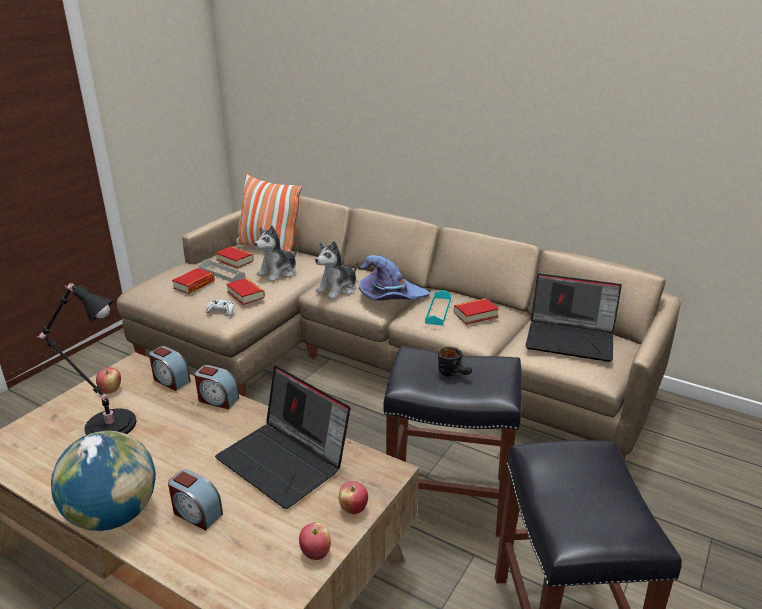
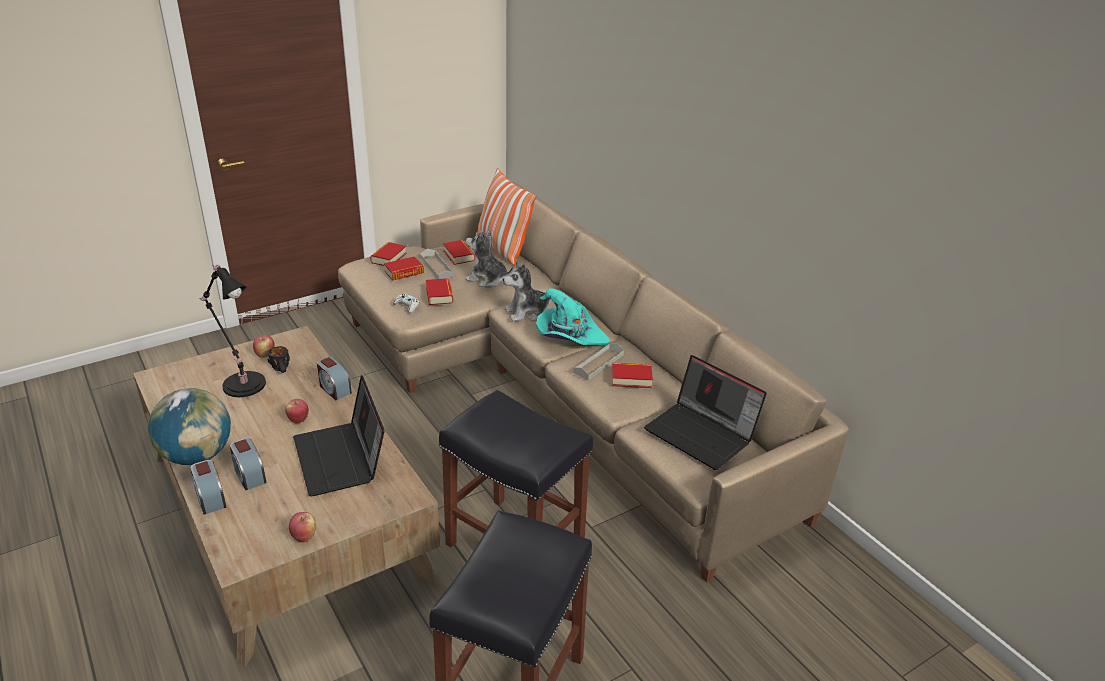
camera: 25 degrees right, 5 degrees up
alarm clock [149,346,191,391] -> alarm clock moved to [190,460,226,515]
plush toy [254,225,298,282] -> plush toy turned 45 degrees clockwise [465,229,513,287]
apple [339,481,368,515] -> apple moved to [285,399,309,423]
purple hat [359,255,430,300] -> turquoise hat [536,288,610,345]
turquoise tray [425,290,451,326] -> grey tray [574,343,624,380]
black mug [438,347,472,377] -> black mug moved to [268,346,290,373]
none -> book [370,242,407,266]

